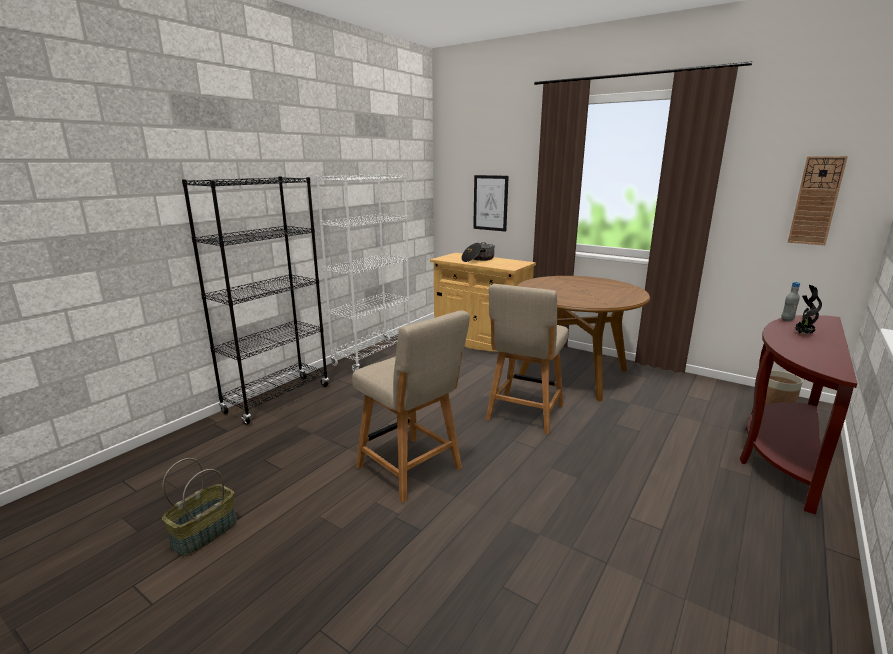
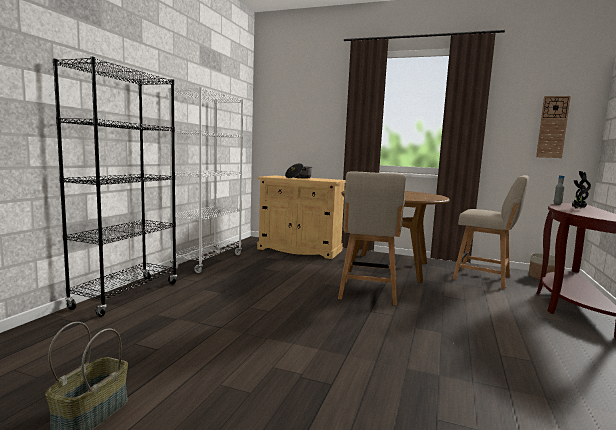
camera: 15 degrees left, 10 degrees down
beige chair [352,310,470,503] -> beige chair moved to [452,175,529,289]
picture [473,175,509,232] -> none

